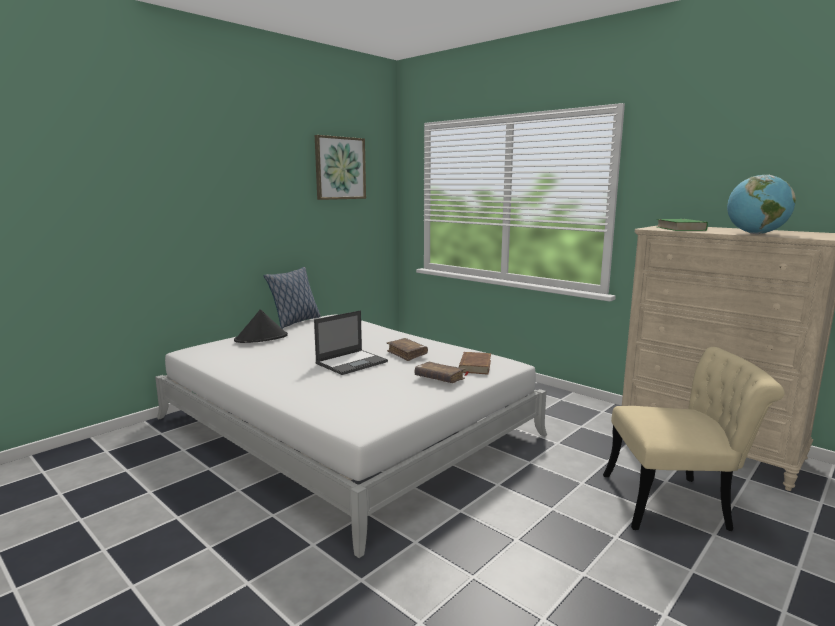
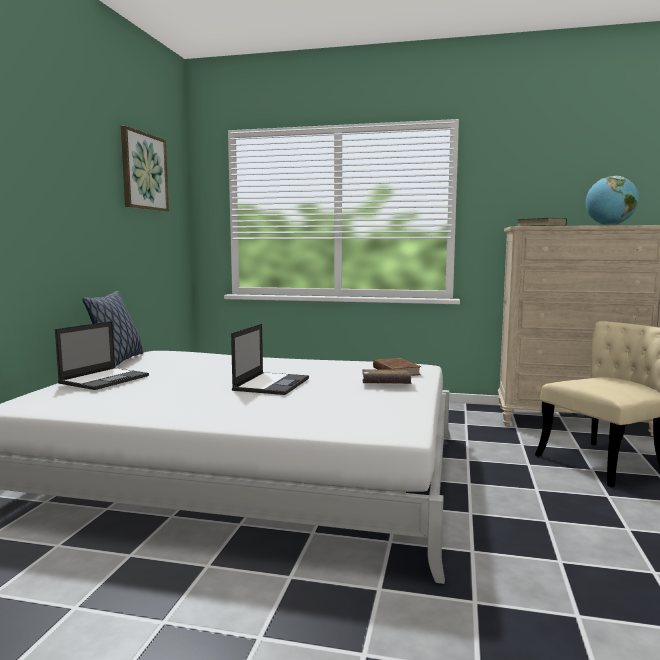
camera: 30 degrees left, 5 degrees down
black hat [234,309,288,343] -> laptop [55,321,149,390]
brown book [387,338,428,361] -> none

